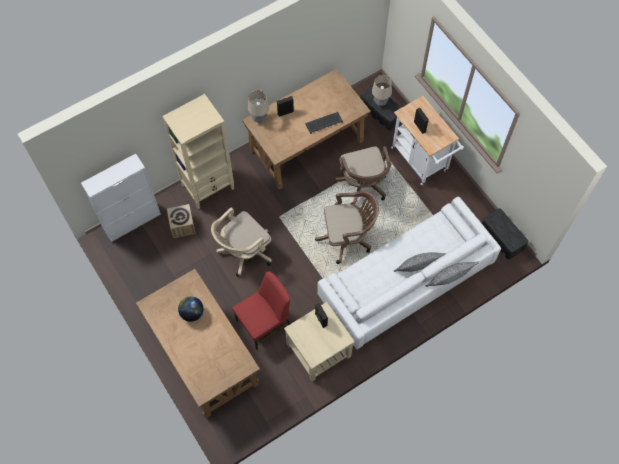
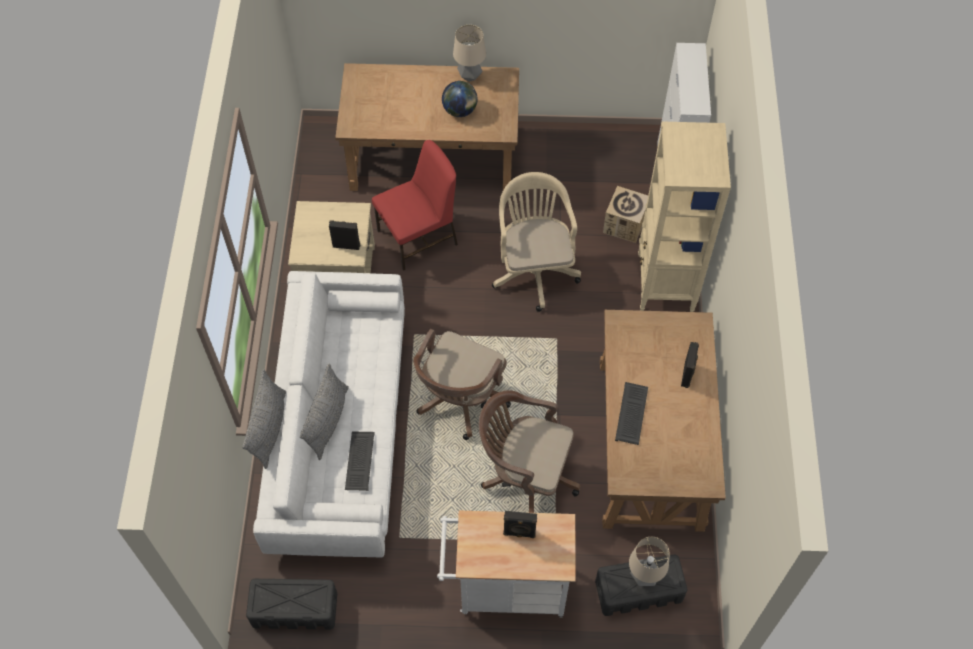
camera: 125 degrees right, 5 degrees down
red chair [232,271,290,350] -> red chair turned 120 degrees counterclockwise [372,140,458,271]
table lamp [248,90,269,123] -> table lamp moved to [453,25,486,82]
none -> keyboard [345,432,375,491]

